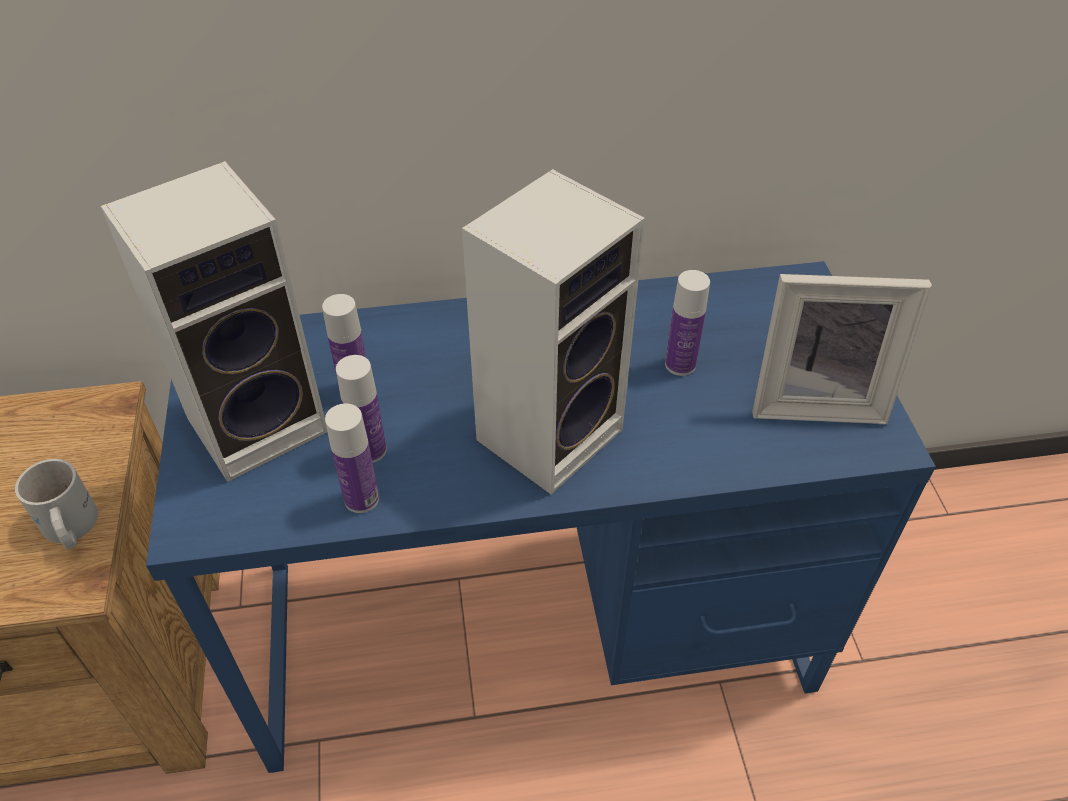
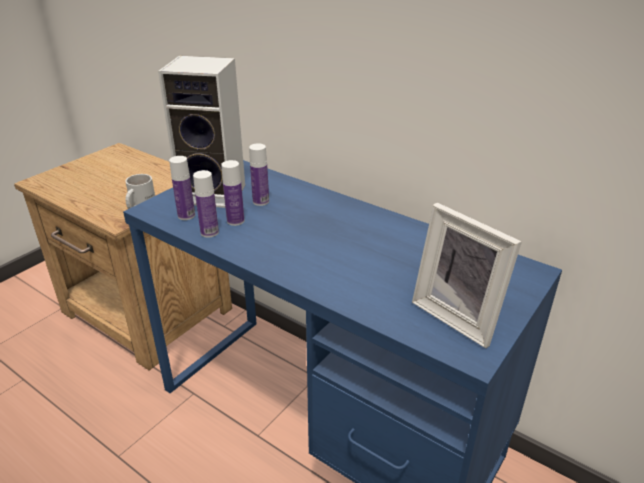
camera: 45 degrees right, 15 degrees down
speaker [462,169,645,495] -> none
bottle [665,270,710,376] -> bottle moved to [169,156,195,220]

